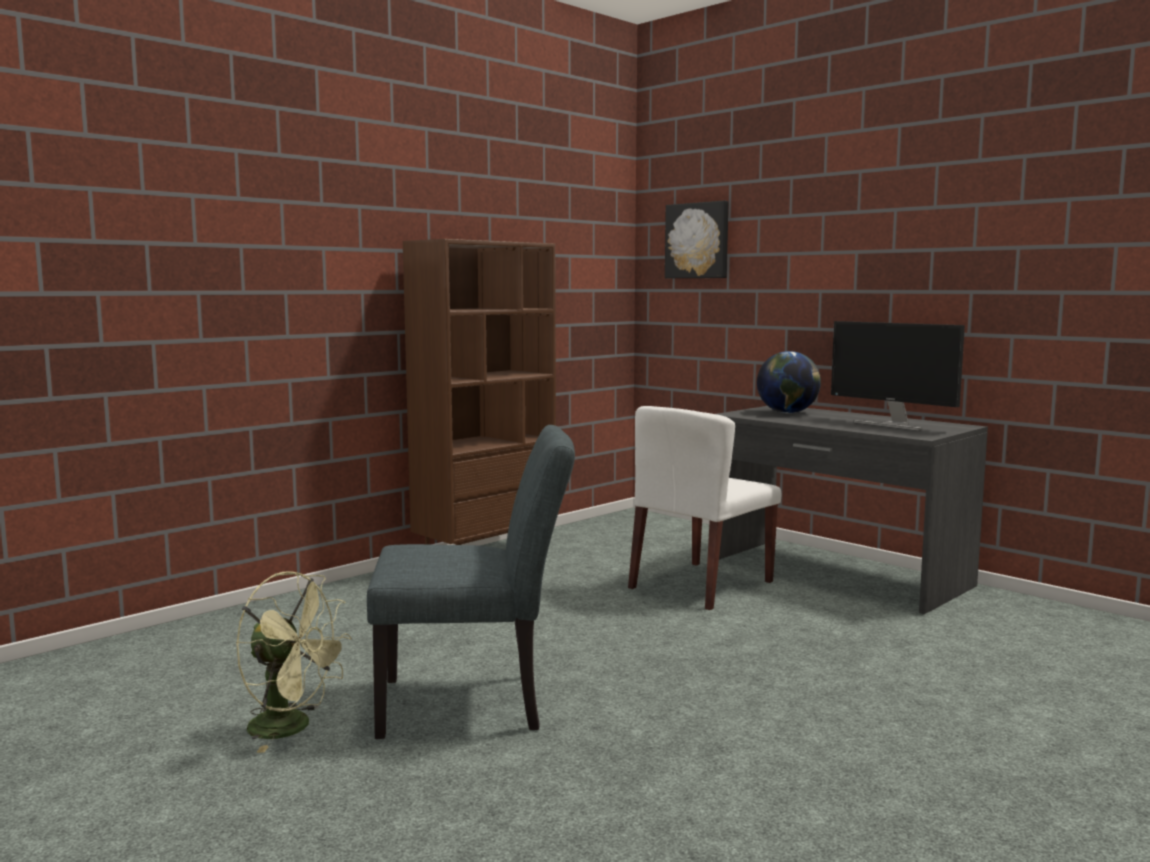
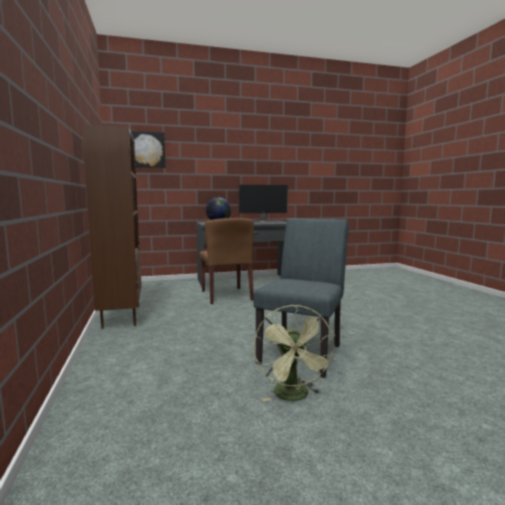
camera: 60 degrees left, 0 degrees up
green fan [236,571,352,753] -> green fan turned 120 degrees clockwise [254,305,336,402]
white chair [628,406,781,610] -> brown chair [200,218,254,304]

